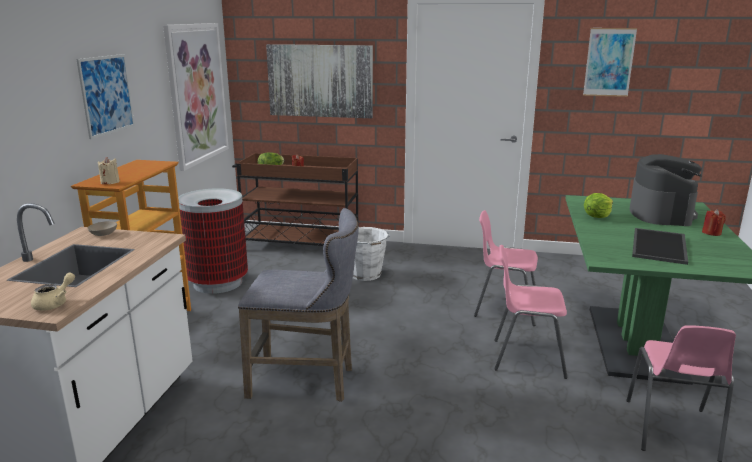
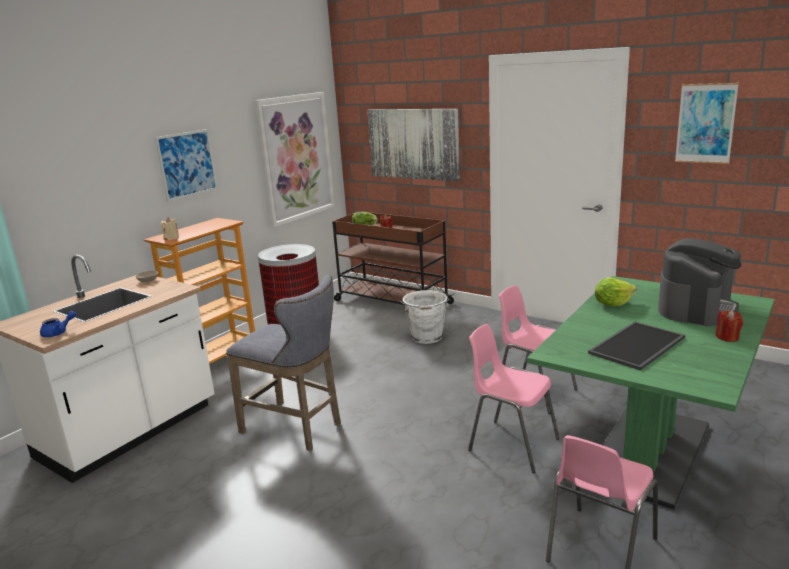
camera: 25 degrees right, 0 degrees up
beige teapot [31,273,75,311] -> blue teapot [40,311,76,337]

